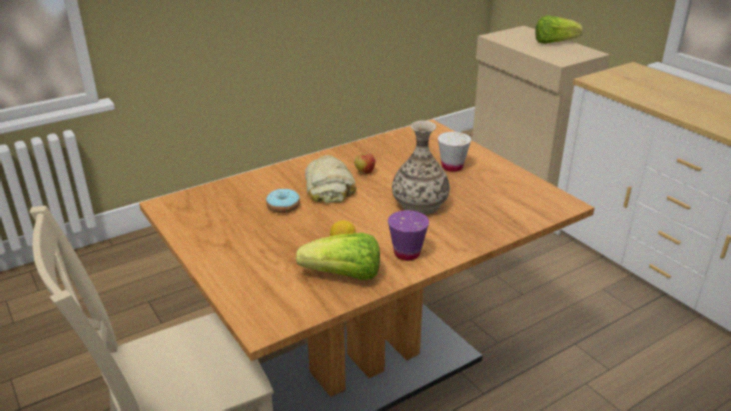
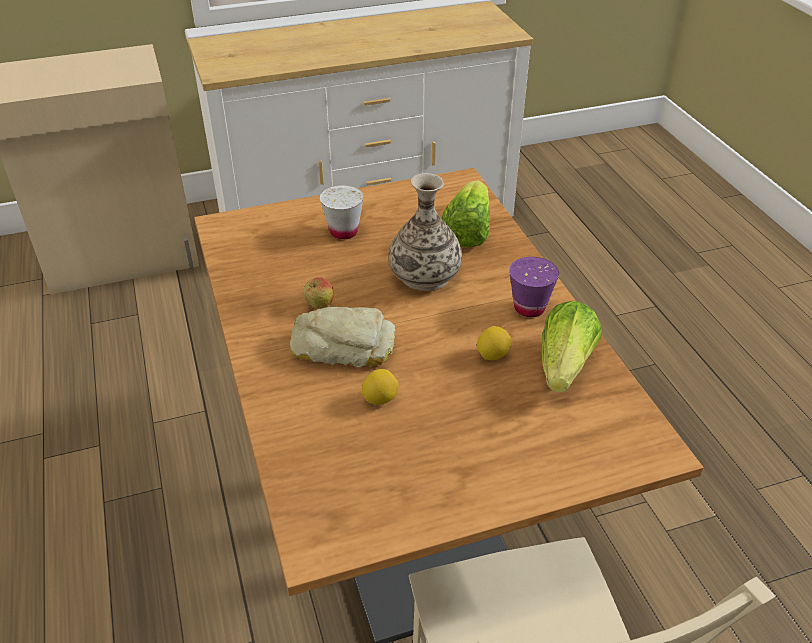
camera: 75 degrees left, 10 degrees up
donut [266,189,300,213] -> lemon [362,369,399,405]
lettuce [535,15,583,44] -> lettuce moved to [441,180,490,247]

